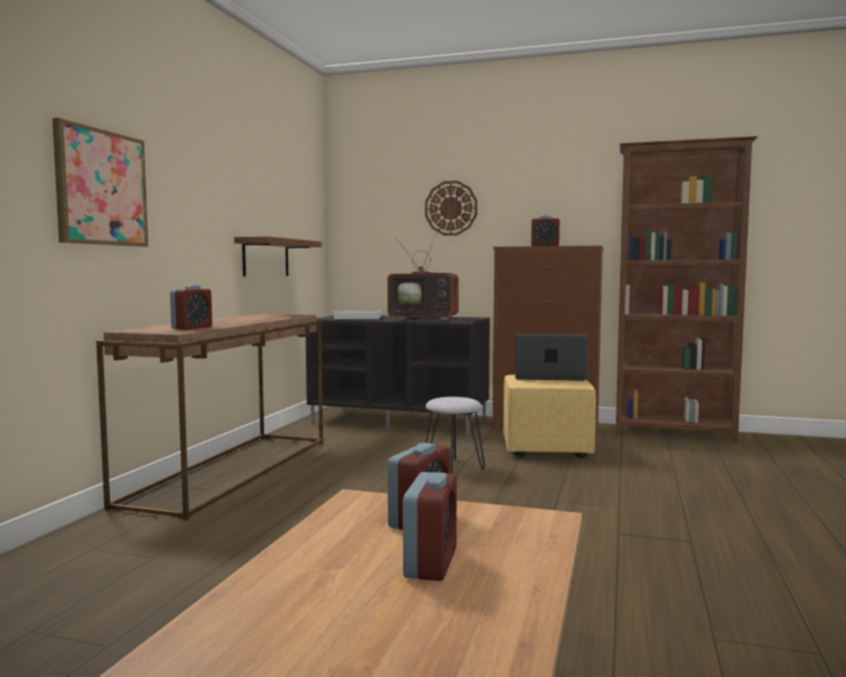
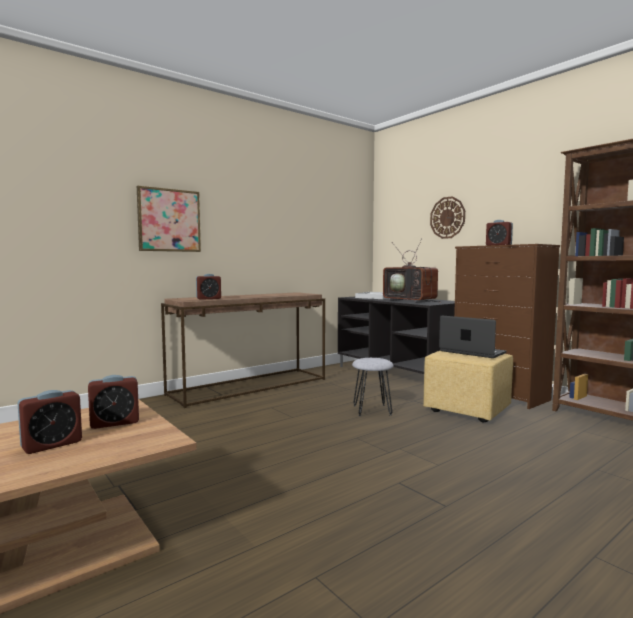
camera: 35 degrees right, 0 degrees up
brown shelf [234,236,321,276] -> none

